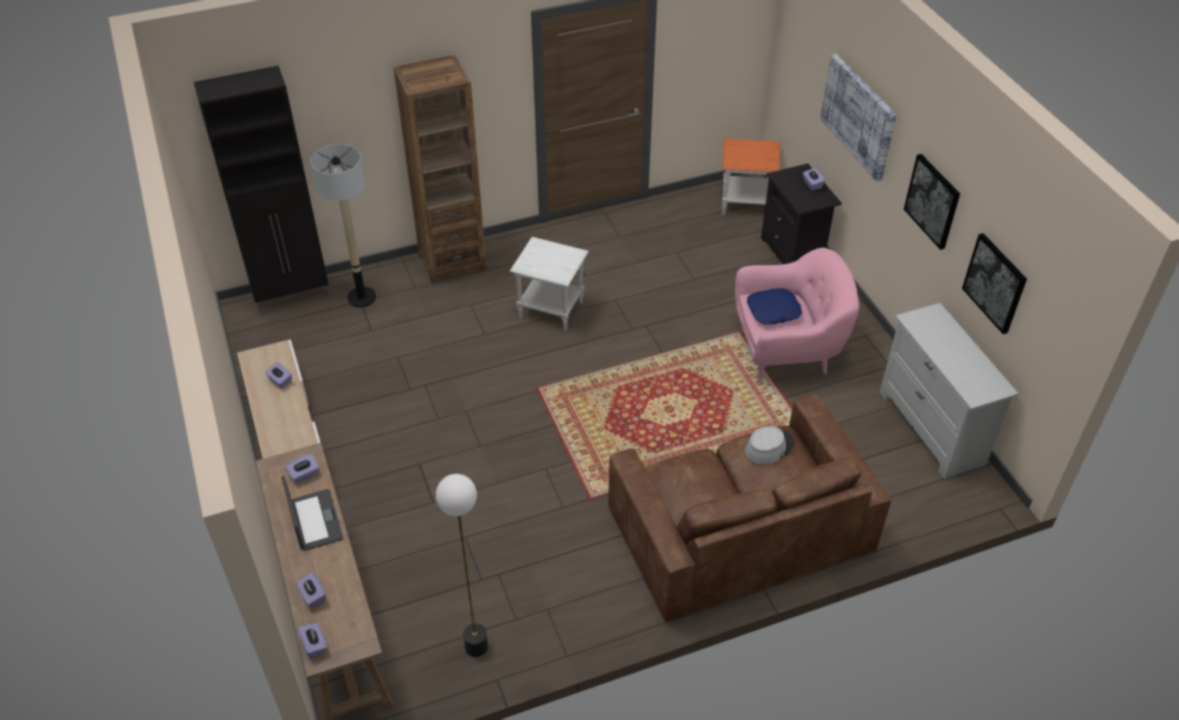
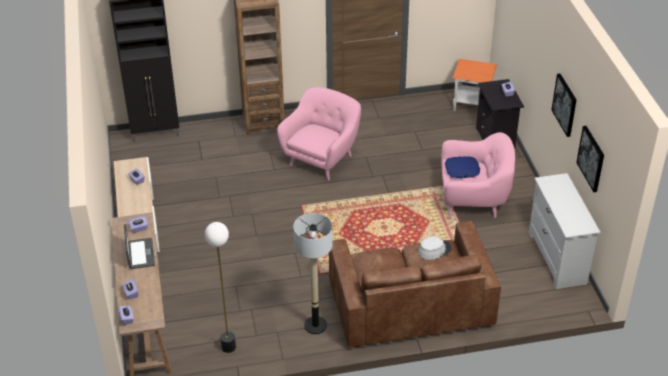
camera: 10 degrees right, 5 degrees down
floor lamp [310,144,376,308] -> floor lamp moved to [294,213,333,334]
white side table [510,237,589,331] -> pink armchair [277,87,361,180]
picture [820,54,896,182] -> none

